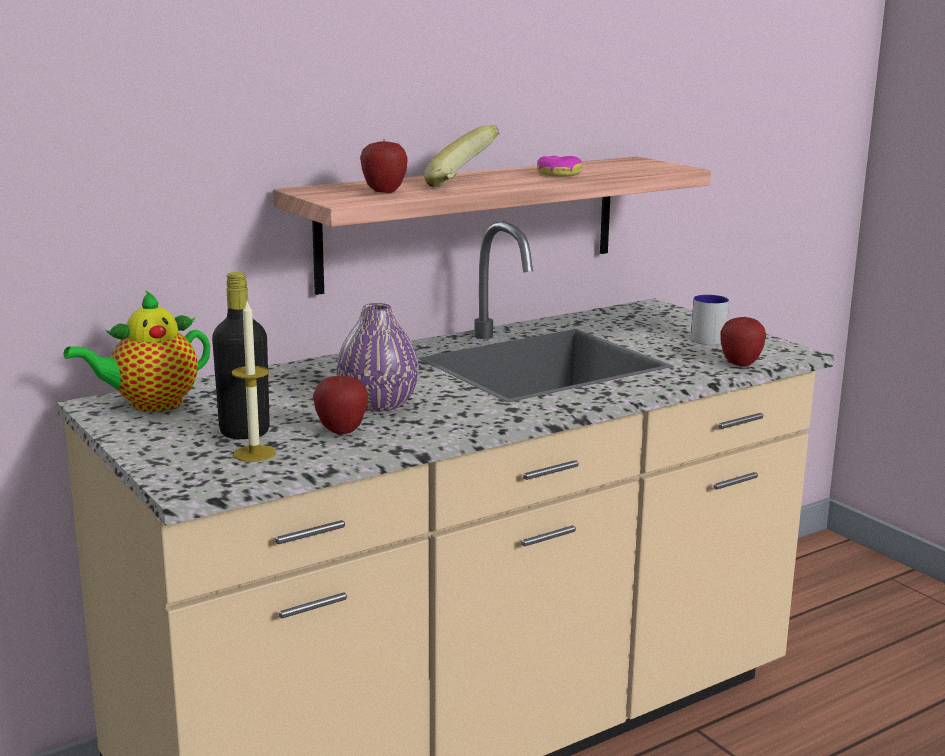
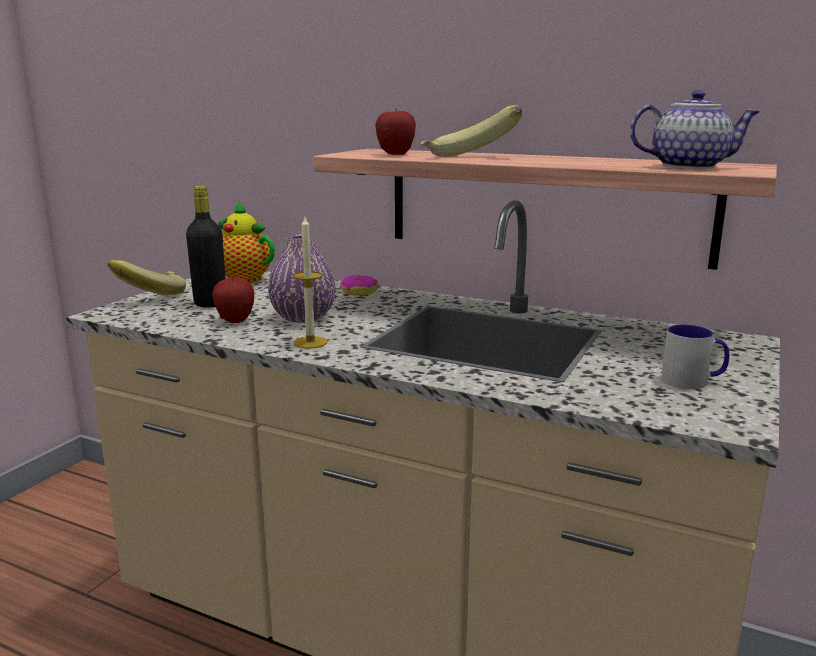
camera: 60 degrees right, 0 degrees up
candle [232,301,276,462] -> candle moved to [293,217,328,348]
donut [537,156,583,177] -> donut moved to [340,275,379,296]
apple [720,316,766,367] -> none
none -> banana [108,260,186,295]
none -> teapot [630,90,760,169]

